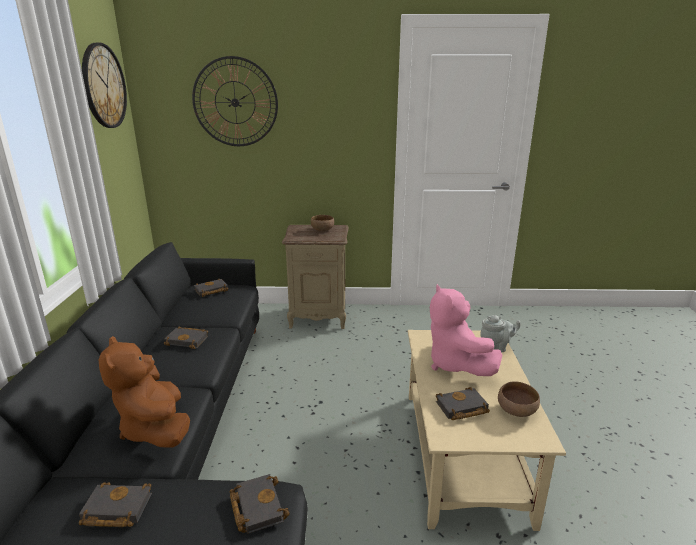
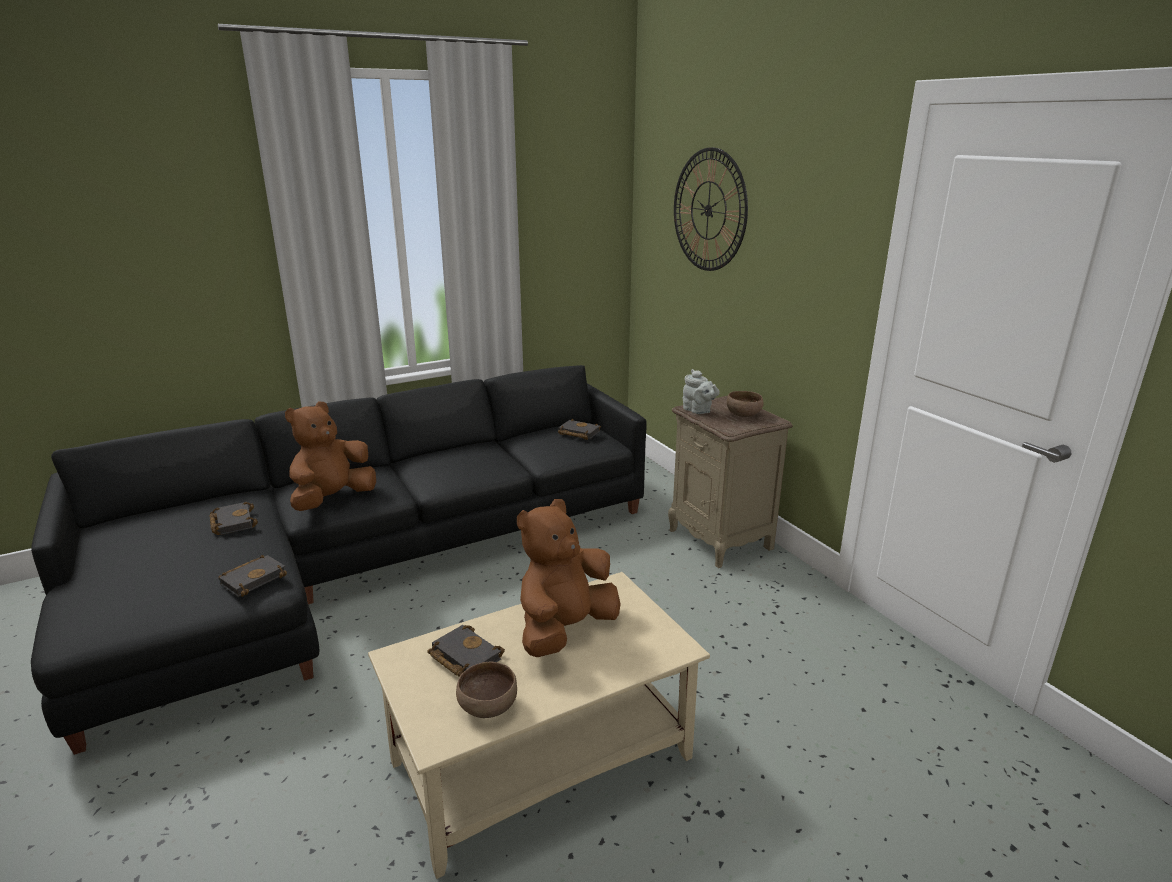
camera: 60 degrees right, 0 degrees up
wall clock [82,43,127,128] -> none
black book [164,327,208,349] -> none
pink plush toy [430,284,503,376] -> brown plush toy [517,499,621,657]
grey teapot [480,315,521,352] -> grey teapot moved to [683,369,720,414]

